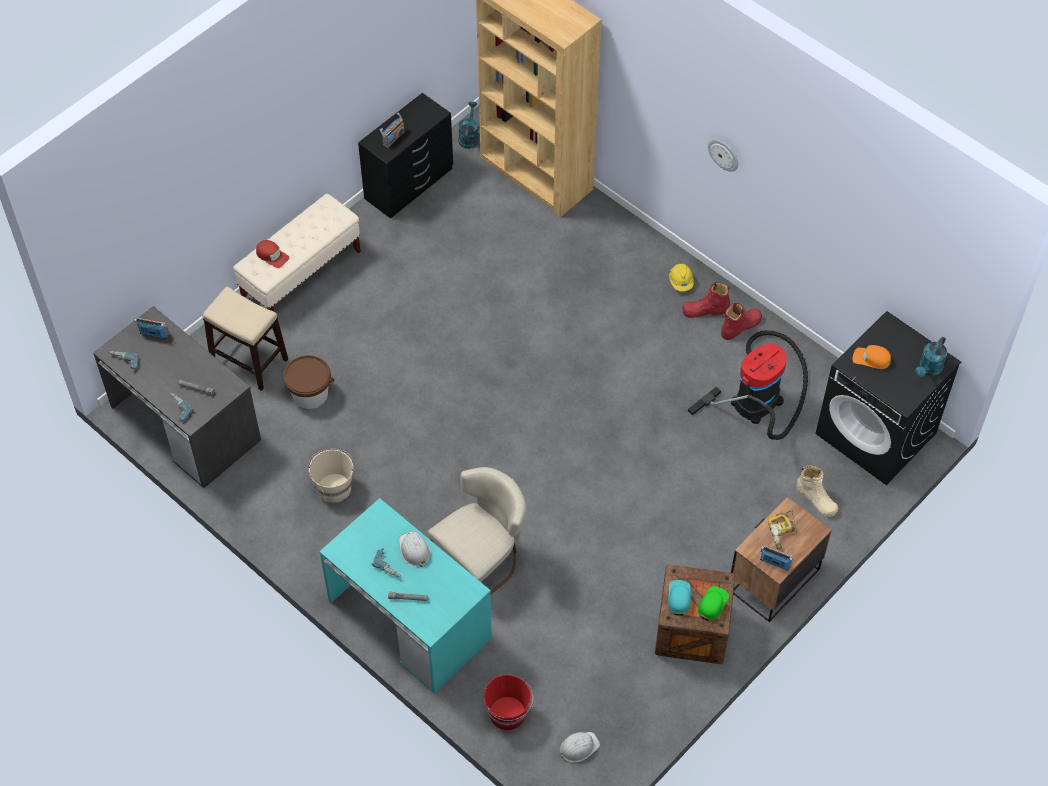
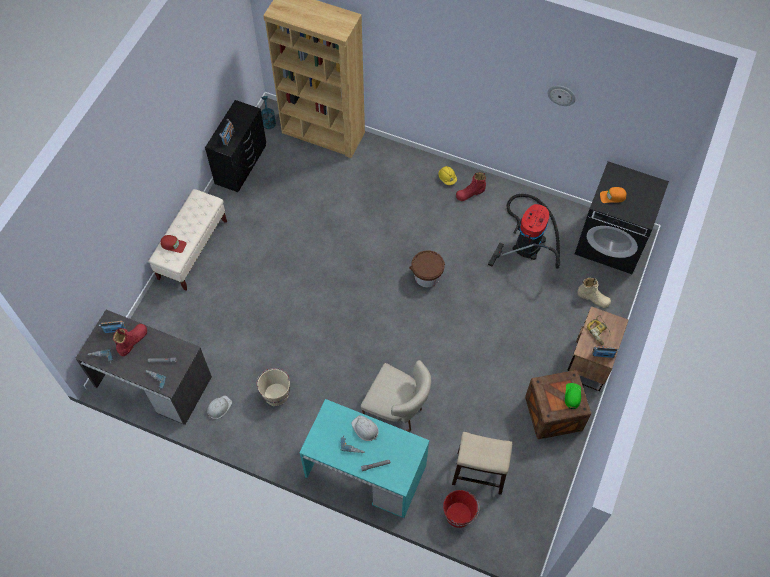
camera: 20 degrees left, 5 degrees up
stool [202,287,288,391] -> stool moved to [452,432,512,495]
brown bucket [283,355,334,409] -> brown bucket moved to [409,250,445,287]
beige chair [428,467,527,595] -> beige chair turned 90 degrees clockwise [361,360,431,432]
white hard hat [560,732,600,763] -> white hard hat moved to [207,395,232,419]
turquoise cap [668,580,691,616] -> none
wall clock [708,139,738,172] -> wall clock moved to [548,86,575,106]
red boot [721,303,762,340] -> red boot moved to [113,324,147,356]
turquoise watering can [915,337,947,377] -> none

